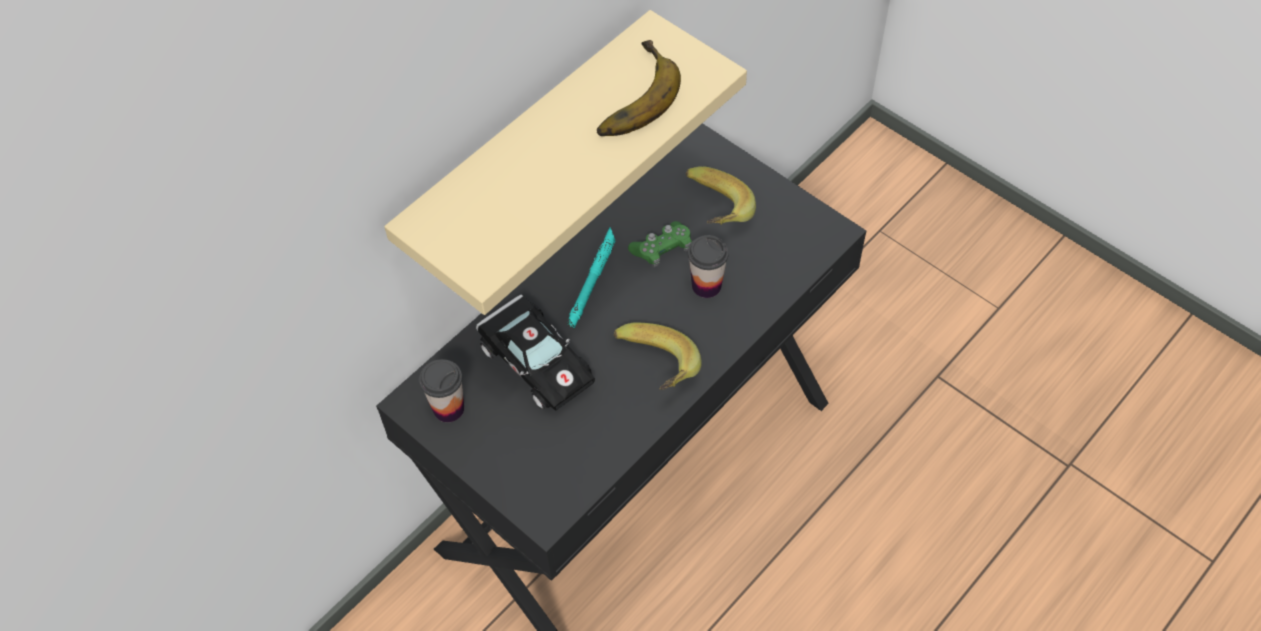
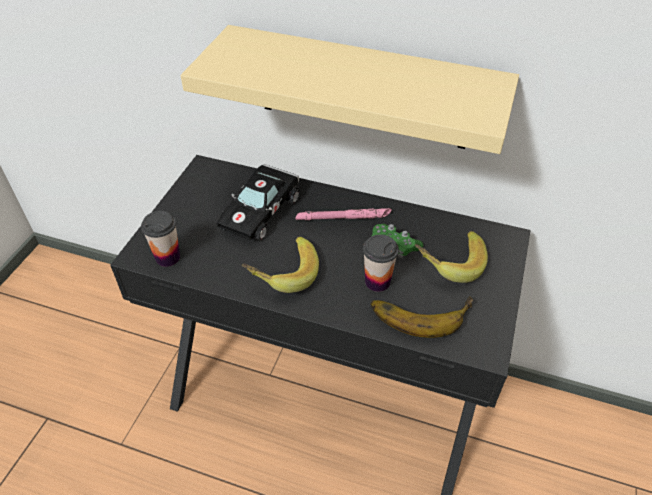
camera: 65 degrees right, 10 degrees down
cup [419,359,464,422] -> cup moved to [141,211,180,267]
turquoise flashlight [567,227,615,328] -> pink flashlight [295,208,392,220]
banana [597,40,681,136] -> banana moved to [371,296,473,338]

